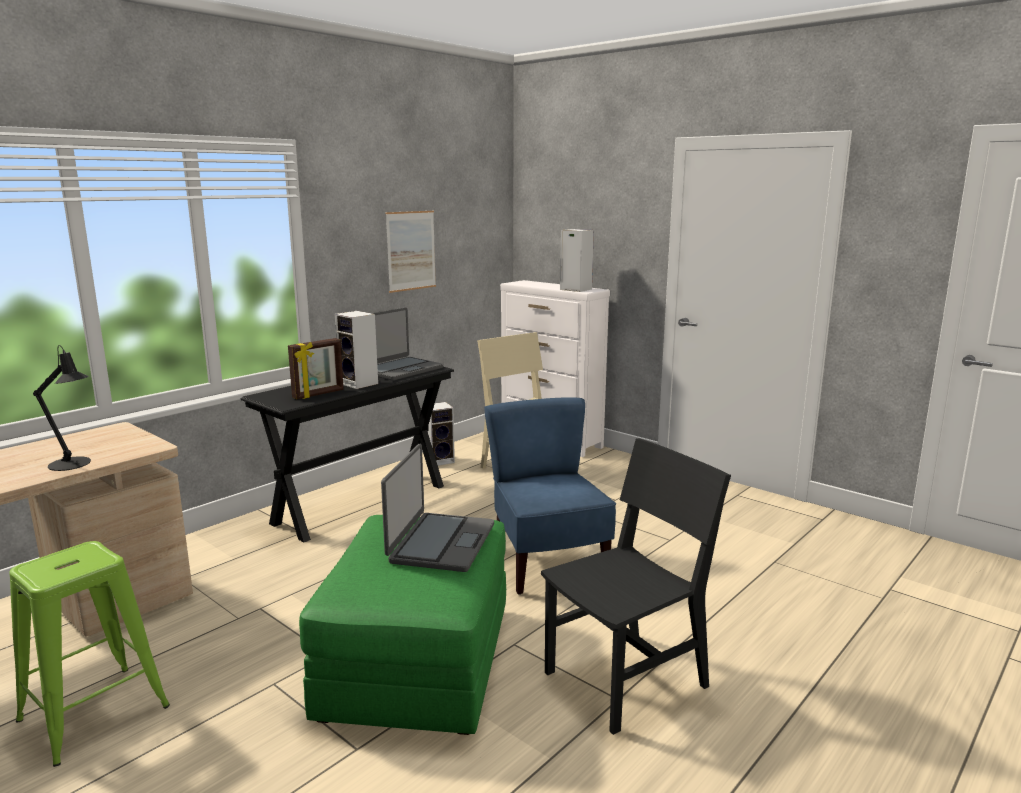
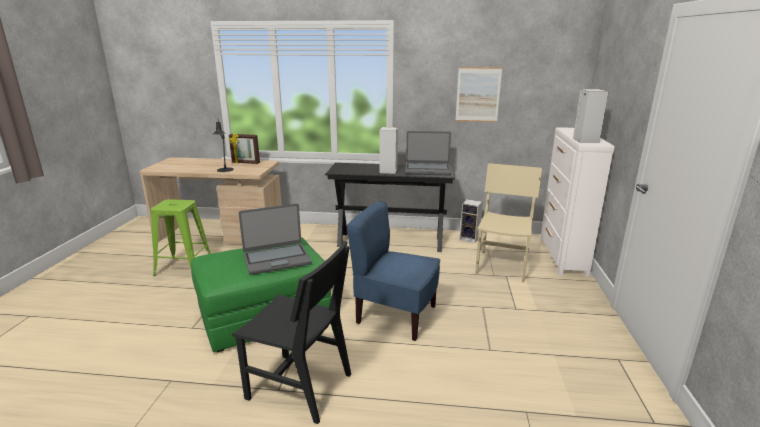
camera: 55 degrees right, 5 degrees up
picture frame [288,338,344,399] -> picture frame moved to [229,134,260,164]
blue chair [484,397,616,595] -> blue chair turned 105 degrees counterclockwise [347,201,440,341]

